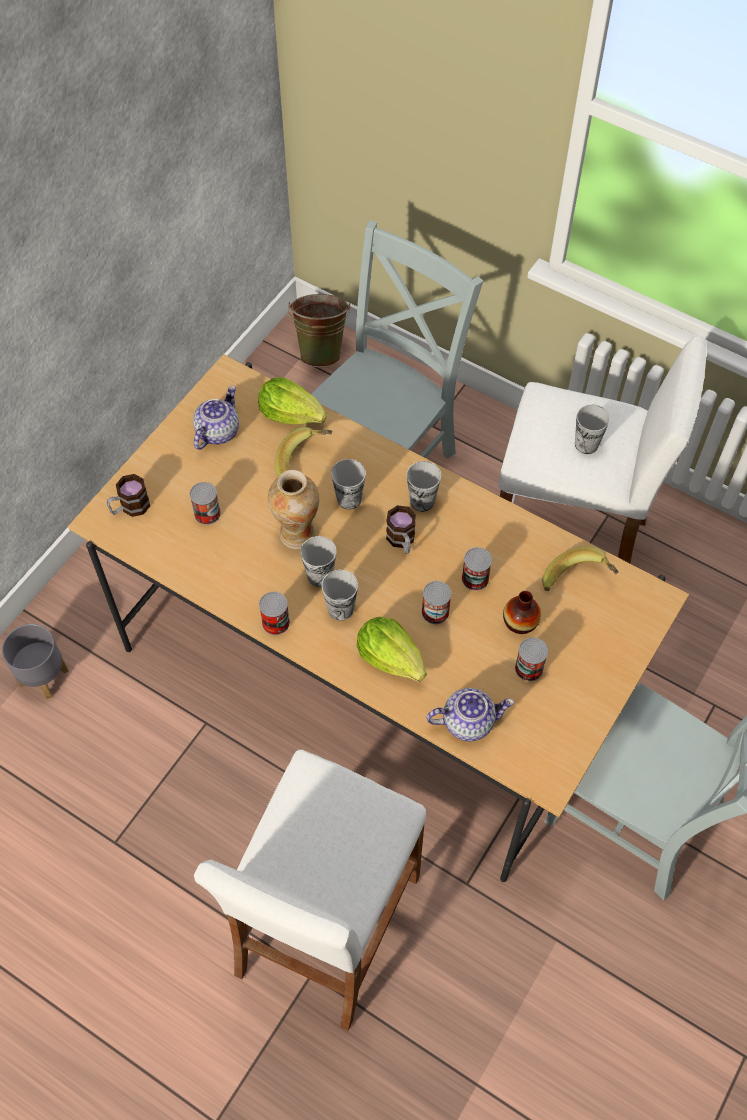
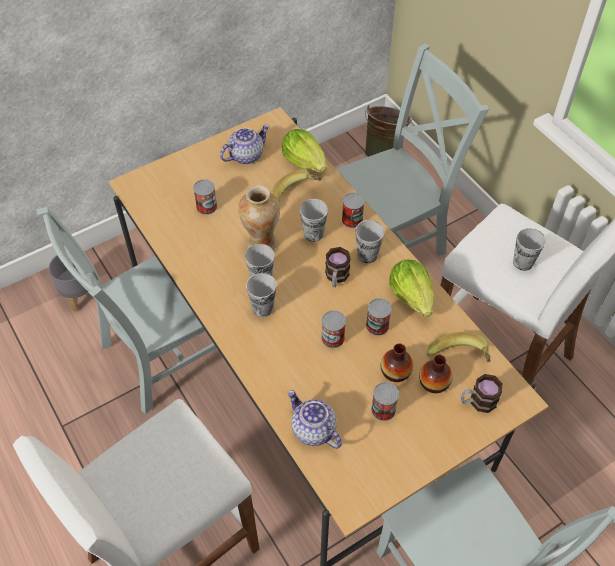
camera: 25 degrees right, 5 degrees down
mug [107,474,150,517] -> mug moved to [461,374,503,413]
can [259,592,290,635] -> can moved to [342,193,365,228]
lettuce [357,617,427,682] -> lettuce moved to [389,260,434,317]
teapot [427,688,514,742] -> teapot turned 150 degrees counterclockwise [287,390,342,449]
none -> grey chair [37,207,216,414]
none -> vase [419,355,453,393]

